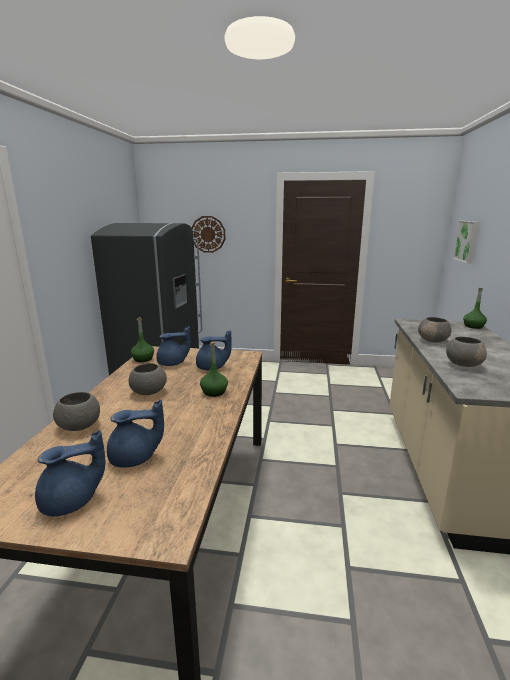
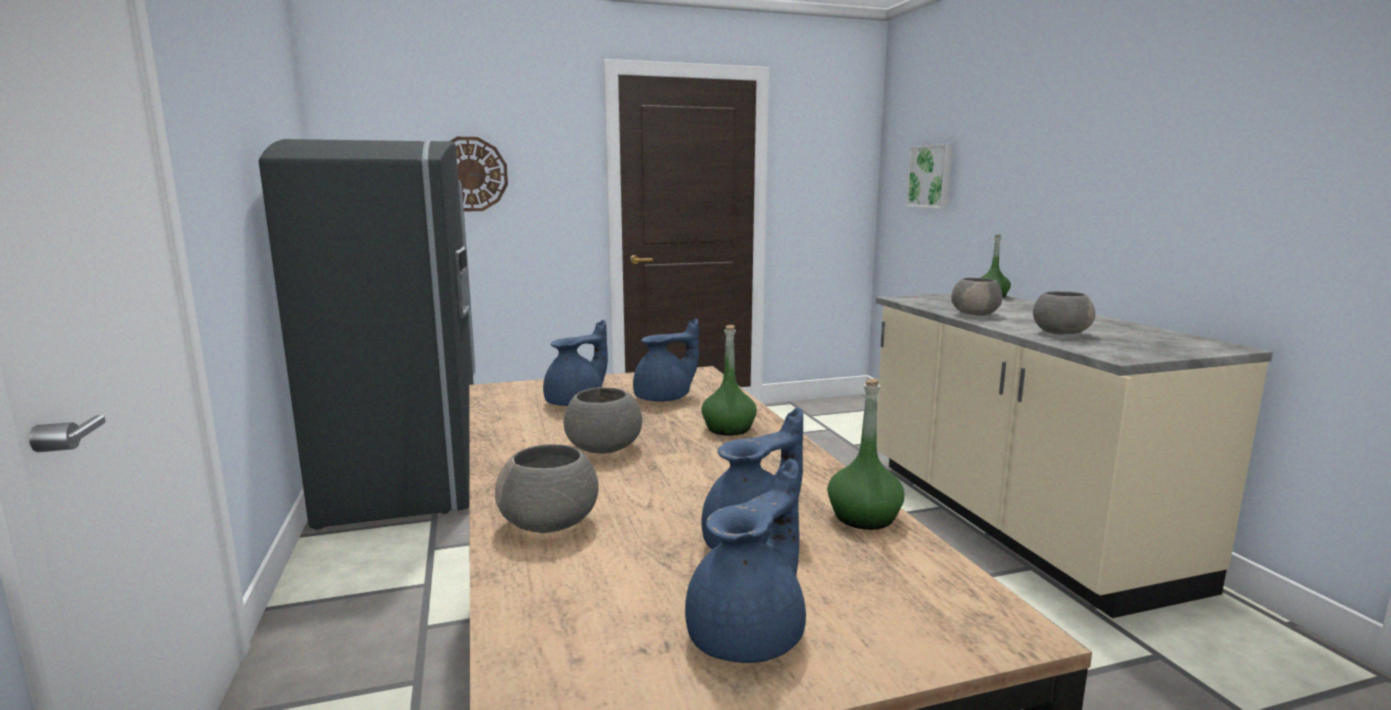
camera: 25 degrees left, 5 degrees down
green bottle [131,317,154,362] -> green bottle moved to [827,379,905,530]

